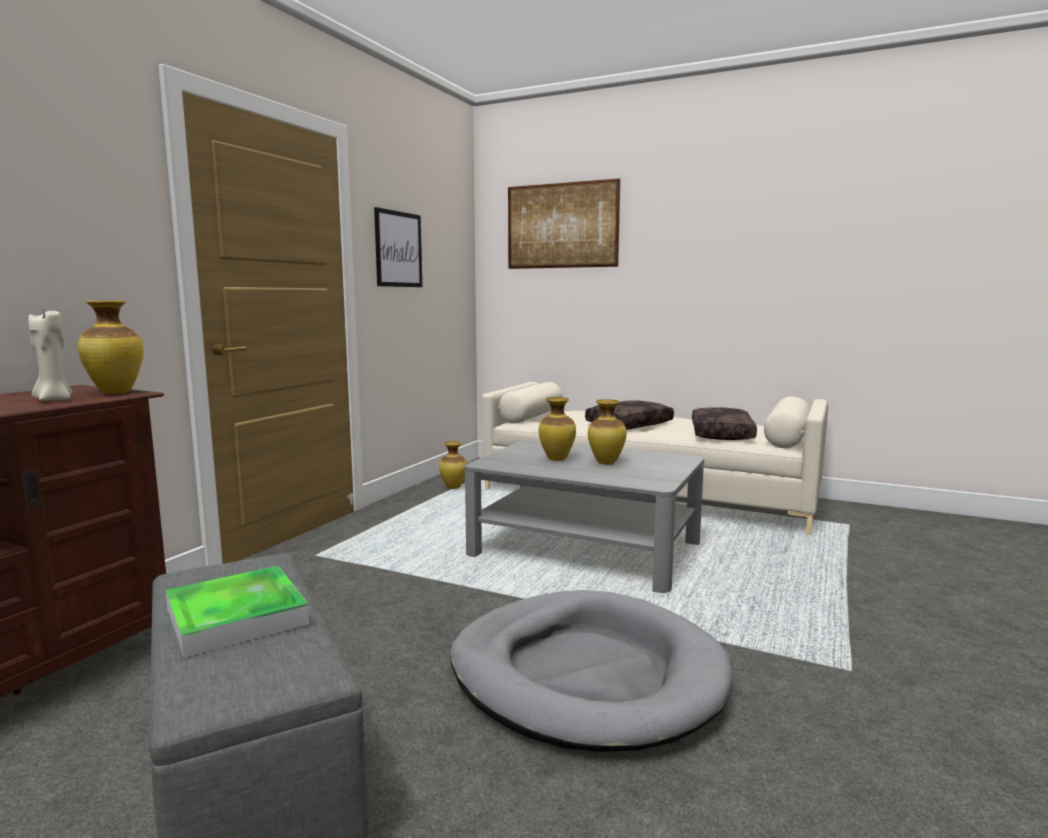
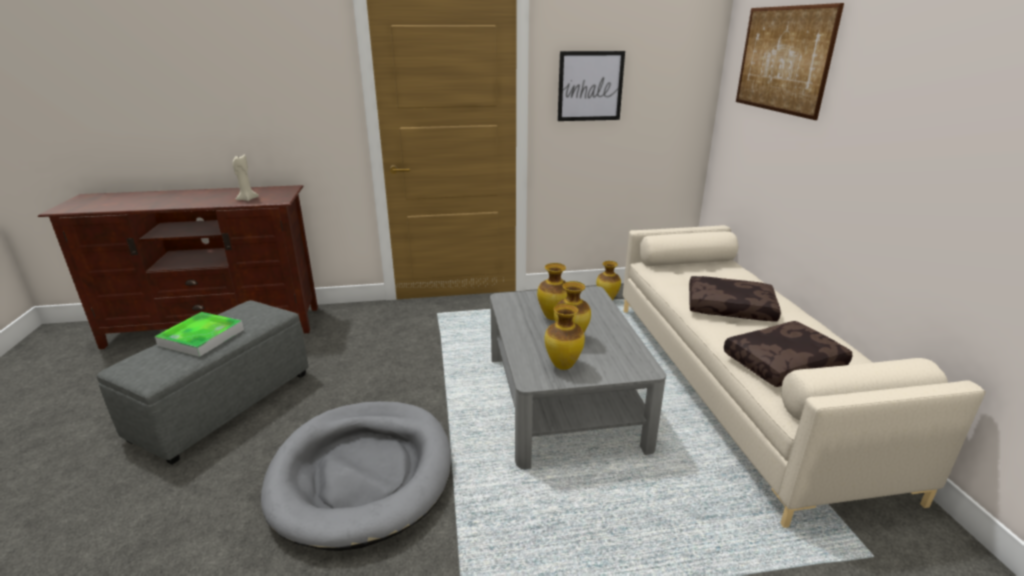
camera: 55 degrees right, 15 degrees up
vase [78,301,144,394] -> vase moved to [545,304,585,370]

